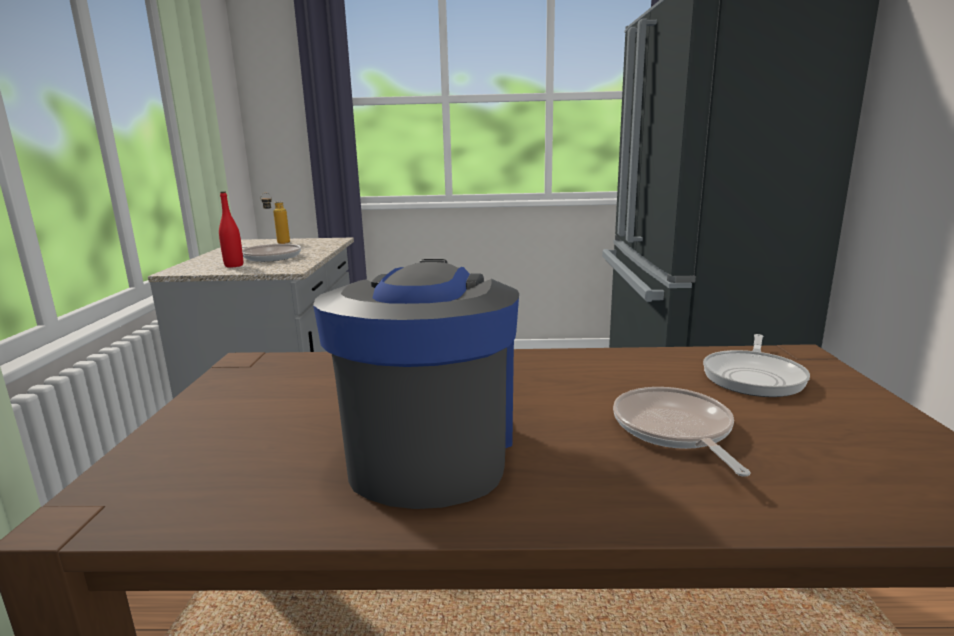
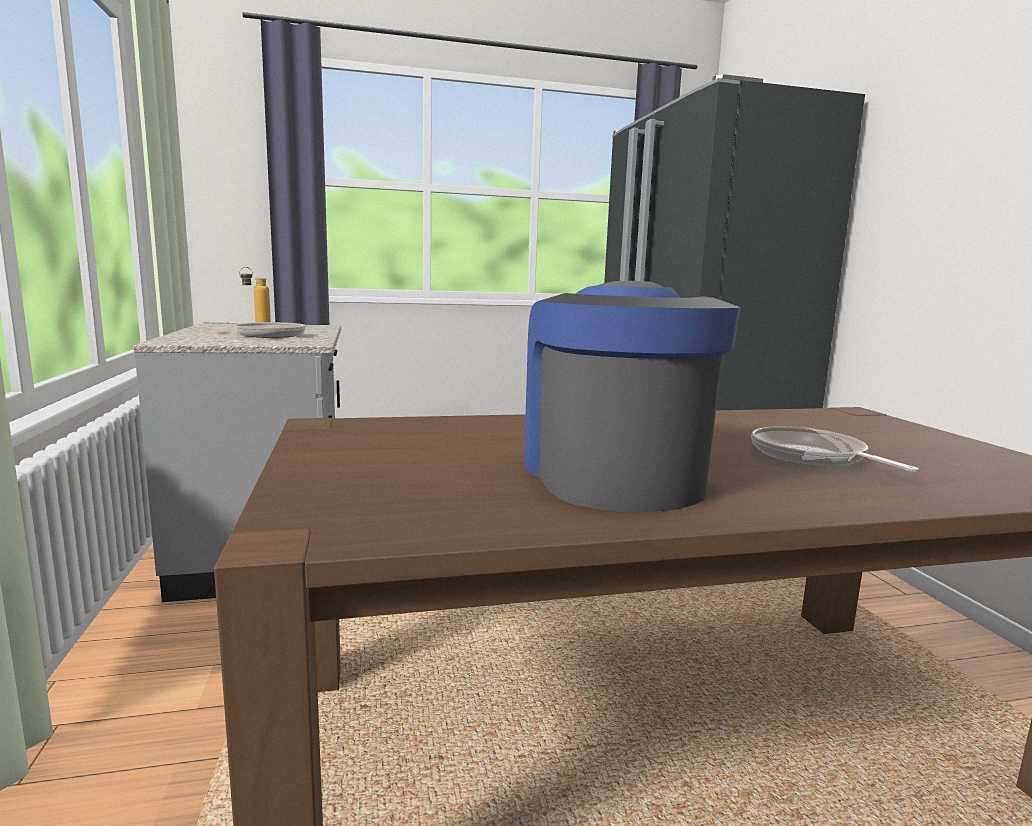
camera: 15 degrees left, 5 degrees down
red bottle [219,191,243,268] -> none
frying pan [703,334,810,397] -> none

